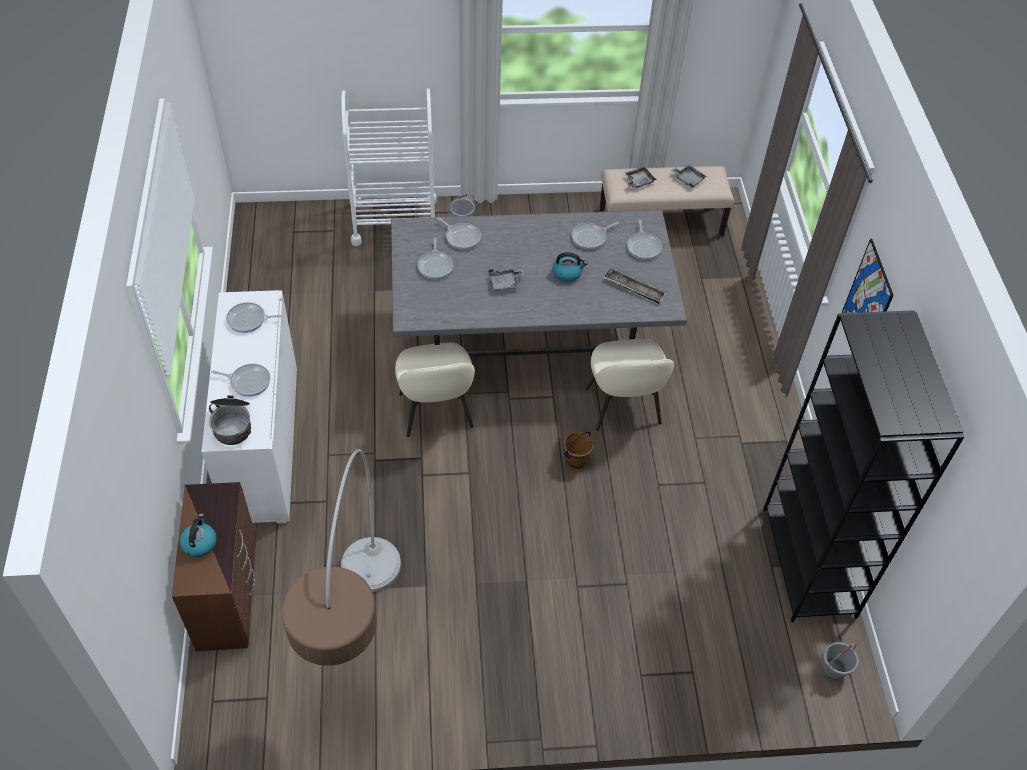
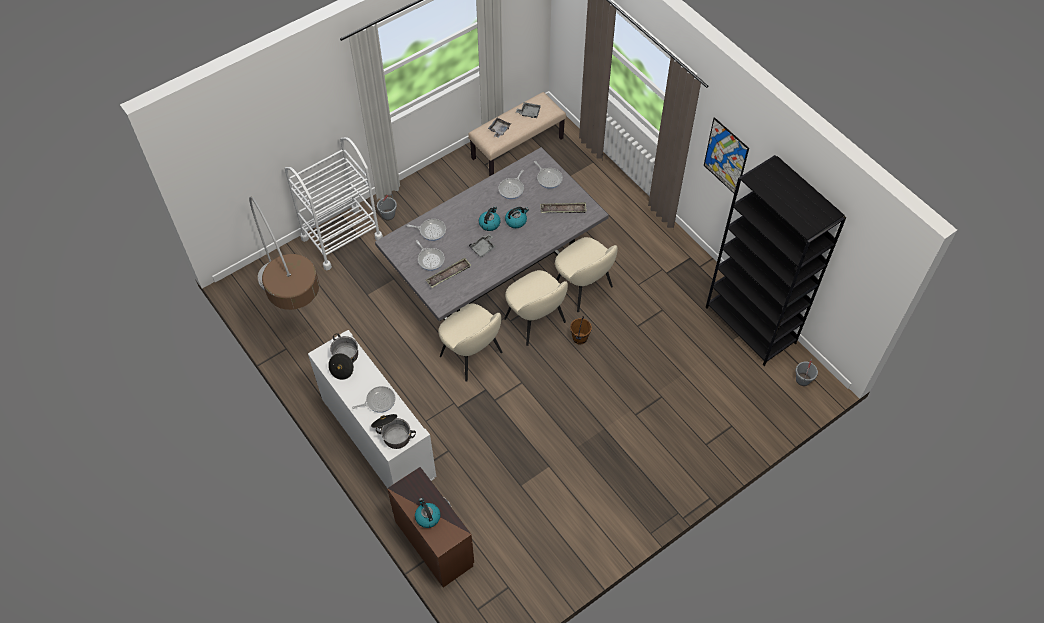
camera: 30 degrees left, 5 degrees up
frying pan [226,302,284,333] -> cooking pot [328,333,358,380]
floor lamp [282,449,401,666] -> floor lamp moved to [249,197,319,310]
none -> tray [426,257,471,288]
none -> kettle [479,206,501,231]
none -> beige chair [504,270,568,346]

